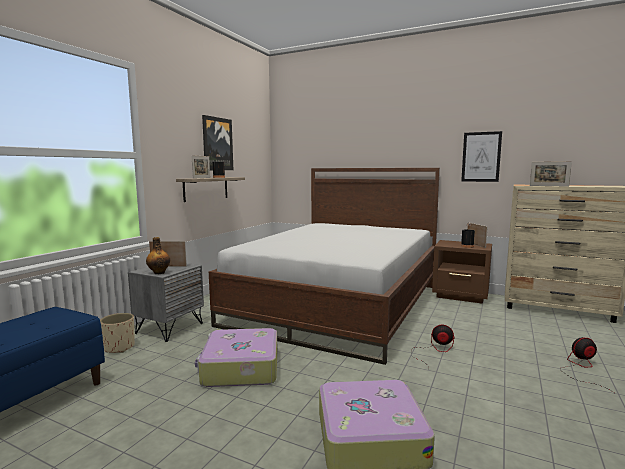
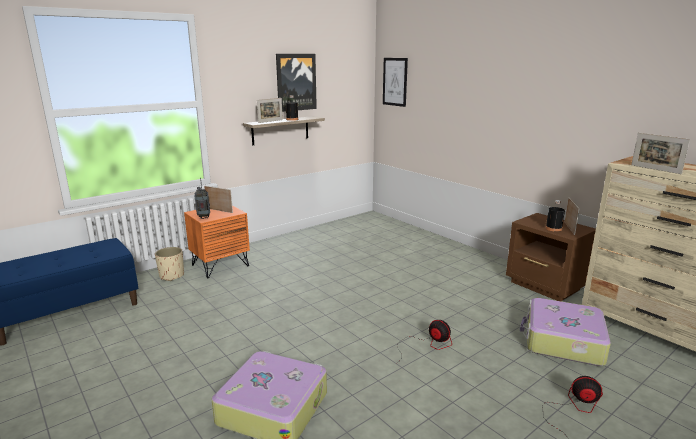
camera: 25 degrees right, 10 degrees up
grey nightstand [128,263,204,342] -> orange nightstand [184,205,250,278]
bottle [146,237,170,274] -> radio [195,177,210,219]
suitcase [195,328,278,387] -> suitcase moved to [520,298,611,366]
bed [209,168,440,365] -> none
picture [461,131,502,182] -> picture moved to [383,58,408,107]

